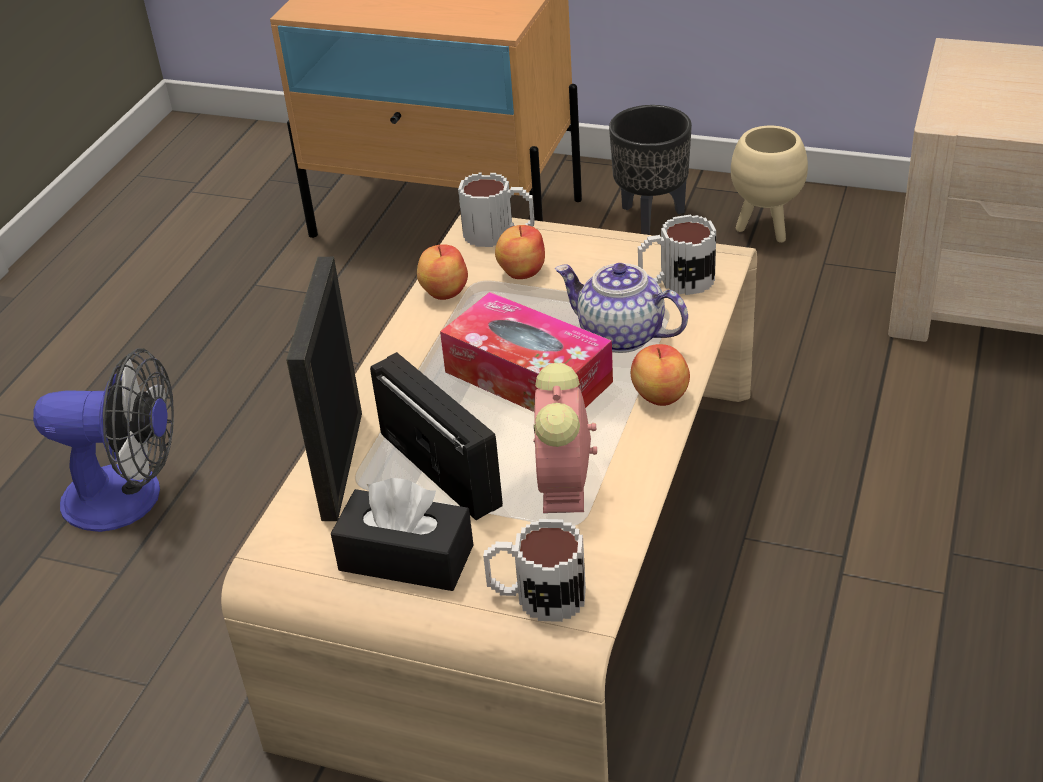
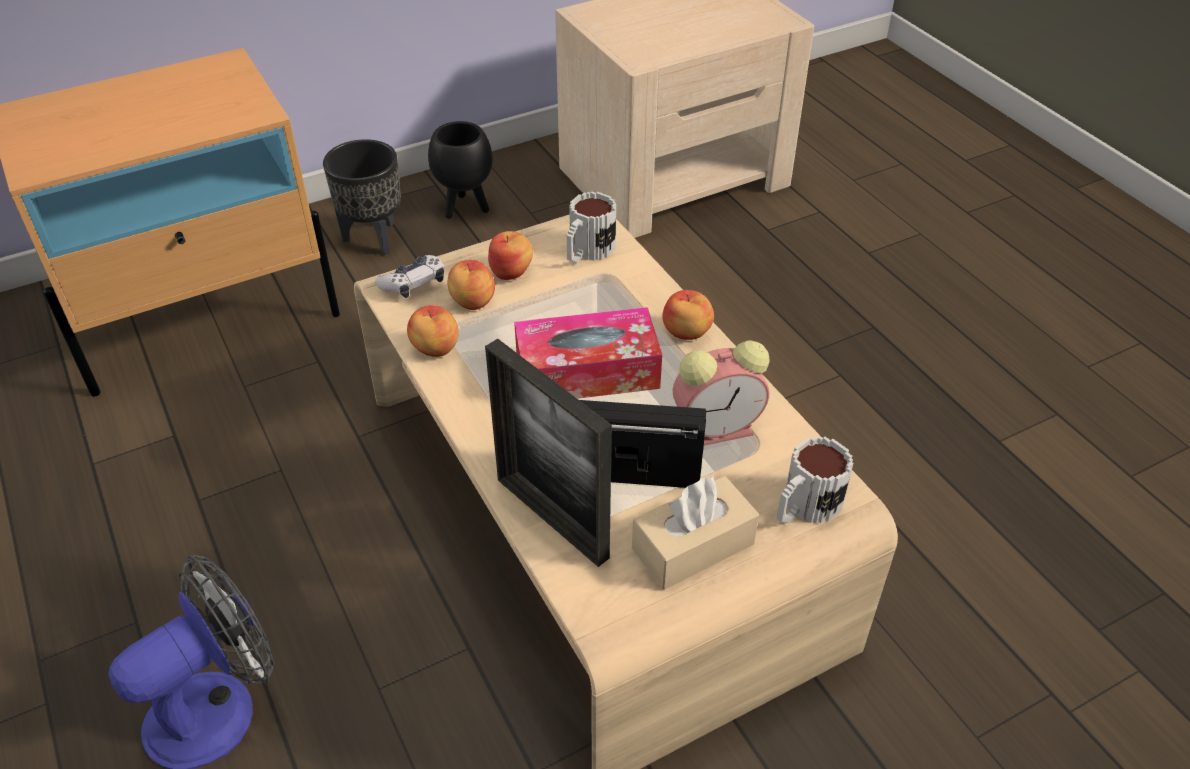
camera: 50 degrees left, 5 degrees up
black tissue box [331,478,473,591] -> beige tissue box [632,476,759,590]
mug [458,172,534,247] -> game controller [375,255,444,298]
alarm clock [533,363,597,513] -> alarm clock turned 60 degrees counterclockwise [673,340,770,446]
teapot [555,263,688,353] -> none
beige planter [731,126,808,243] -> black planter [428,121,493,219]
none -> apple [488,231,533,280]

